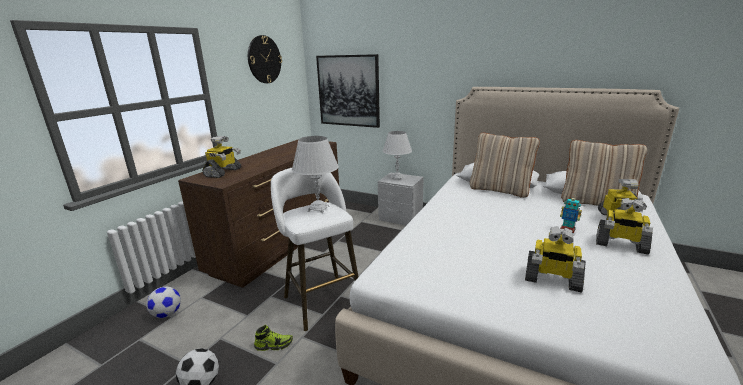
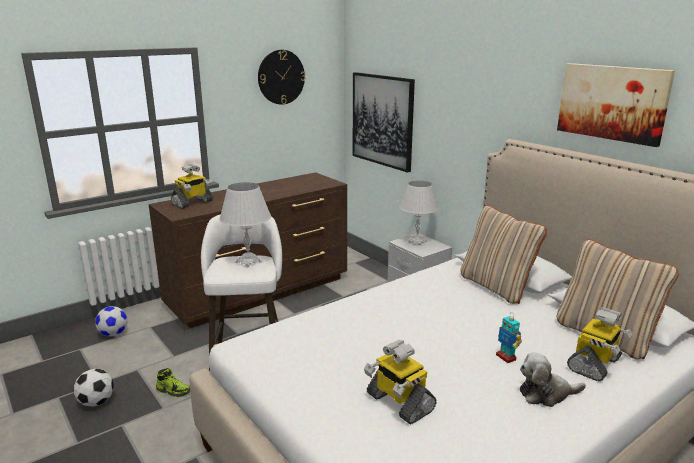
camera: 25 degrees right, 0 degrees up
toy robot [596,198,653,255] -> plush toy [520,352,586,407]
none -> picture [557,63,675,147]

